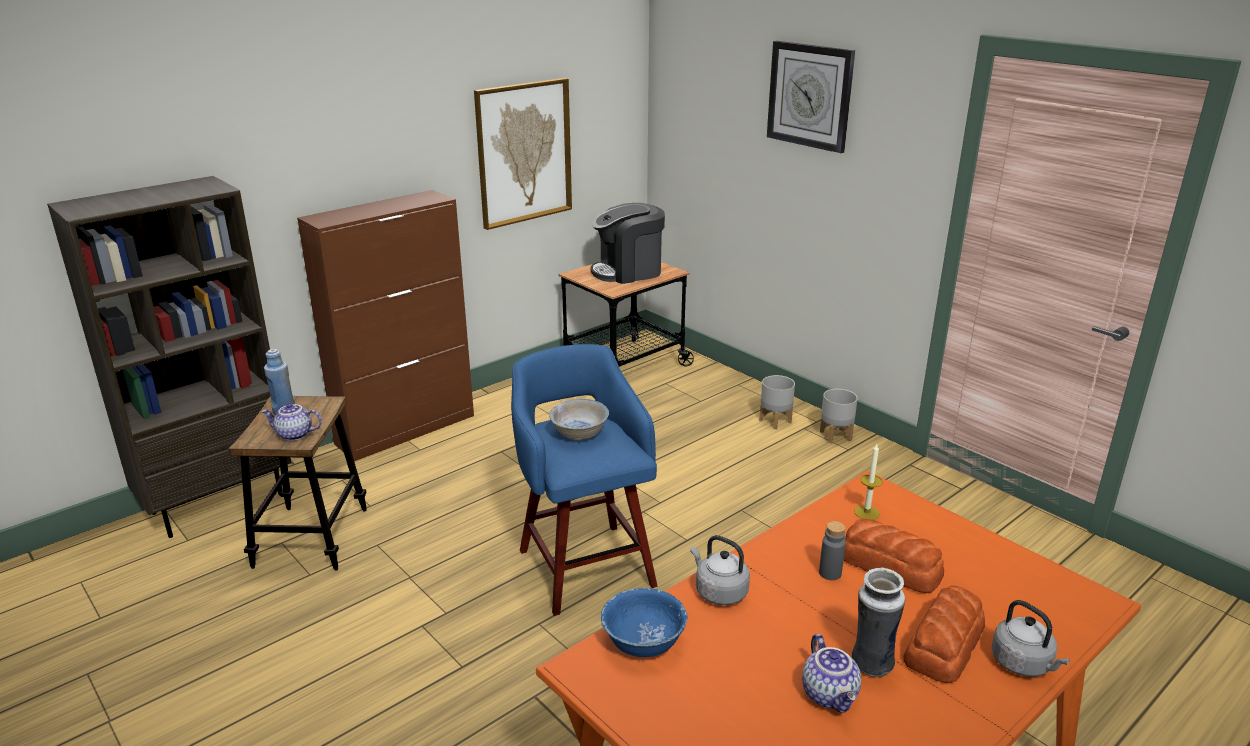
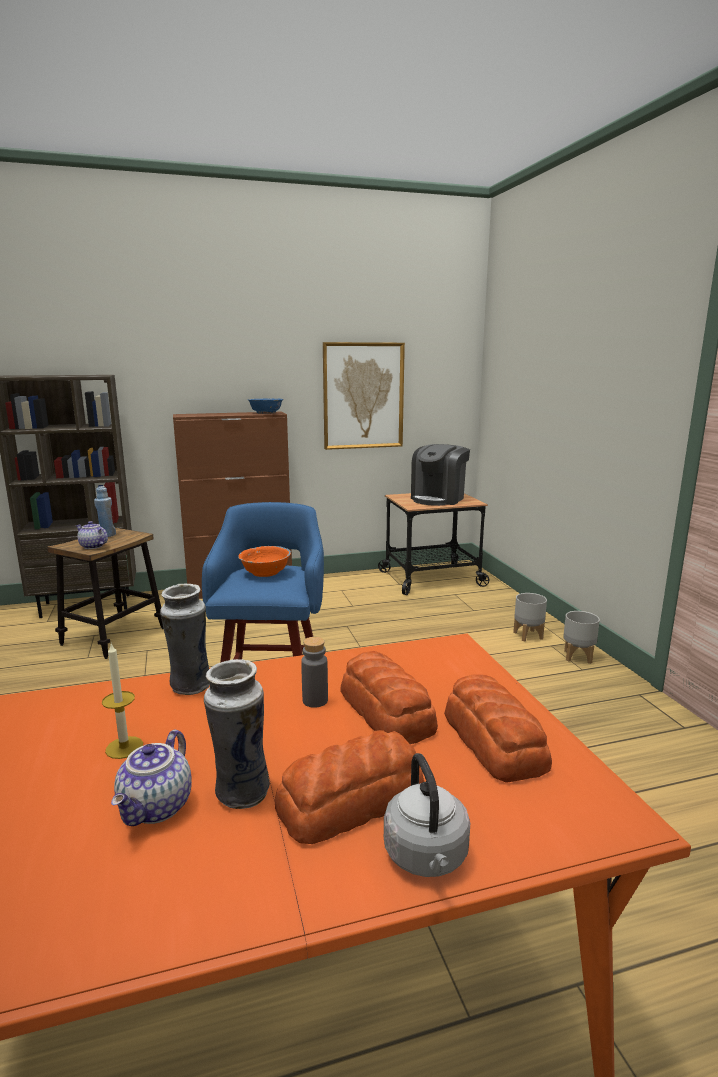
camera: 25 degrees right, 10 degrees down
white bowl [549,399,609,441] -> orange bowl [238,546,291,577]
coffee machine [591,203,665,284] -> coffee machine turned 60 degrees counterclockwise [411,444,470,506]
blue bowl [601,588,688,657] -> blue bowl moved to [248,398,283,414]
grey kettle [690,535,750,605] -> vase [160,584,210,695]
wall clock [767,41,855,153] -> none
candle [854,444,883,520] -> candle moved to [102,643,143,759]
none -> bread [444,674,552,783]

